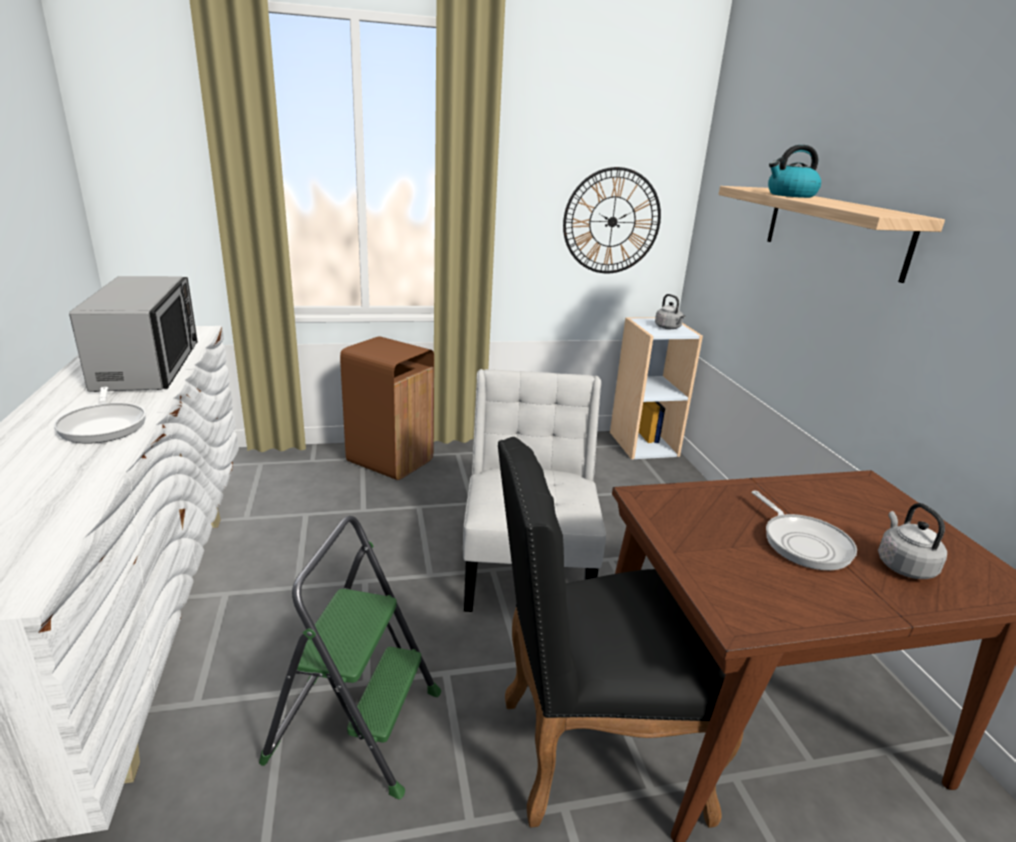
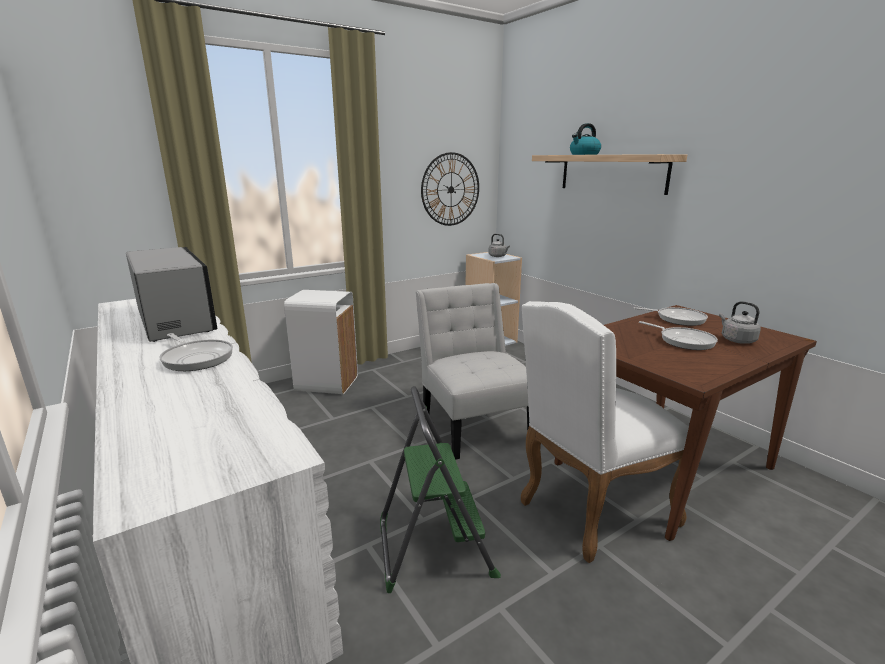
camera: 20 degrees left, 5 degrees down
brown trash can [340,336,434,480] -> white trash can [284,290,358,394]
black chair [498,437,743,828] -> white chair [521,301,689,563]
none -> frying pan [633,307,708,326]

